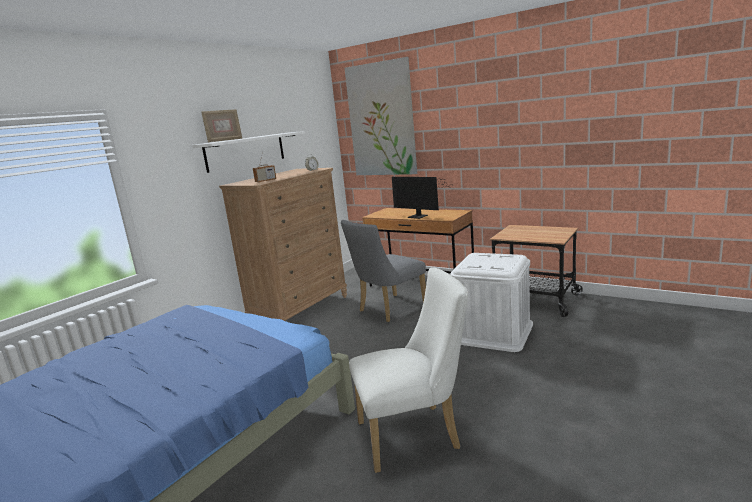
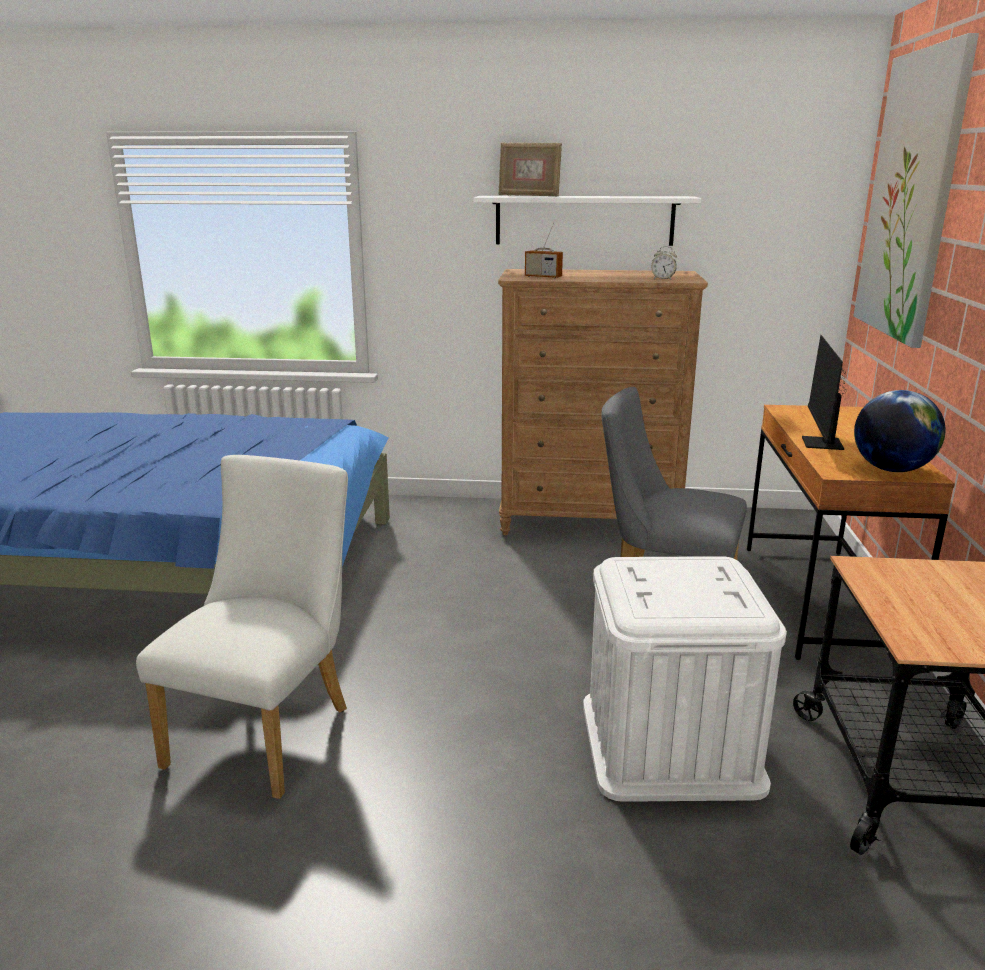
camera: 60 degrees right, 5 degrees up
white chair [349,267,468,473] -> white chair turned 120 degrees counterclockwise [136,455,348,799]
none -> globe [854,390,946,472]

